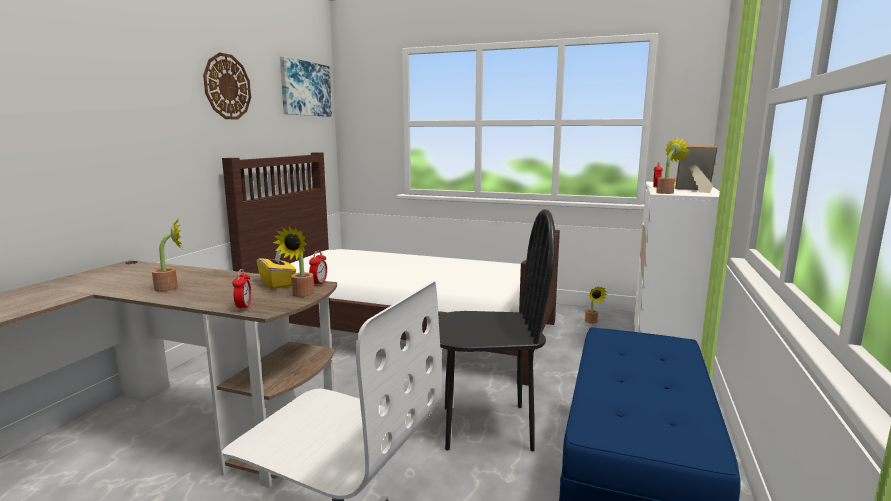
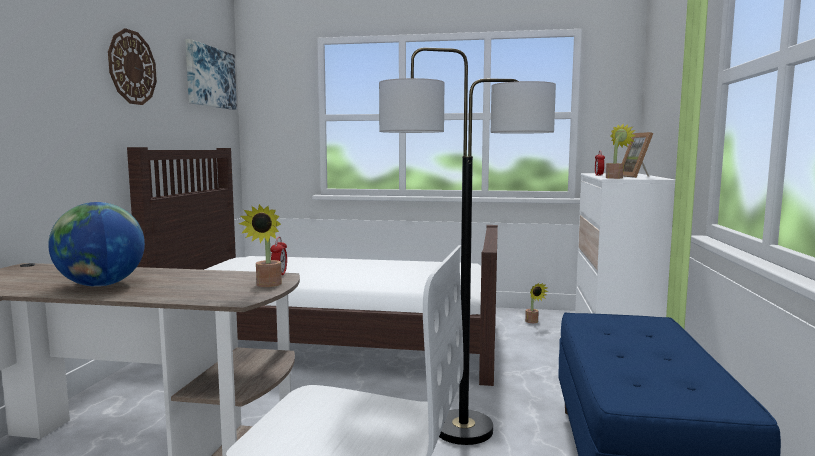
camera: 10 degrees left, 5 degrees down
potted plant [152,220,182,292] -> globe [48,202,145,287]
alarm clock [232,269,251,311] -> none
yellow tissue box [257,250,296,289] -> none
black chair [438,209,555,451] -> floor lamp [379,48,556,445]
picture frame [675,146,717,193] -> picture frame turned 105 degrees counterclockwise [622,132,653,178]

